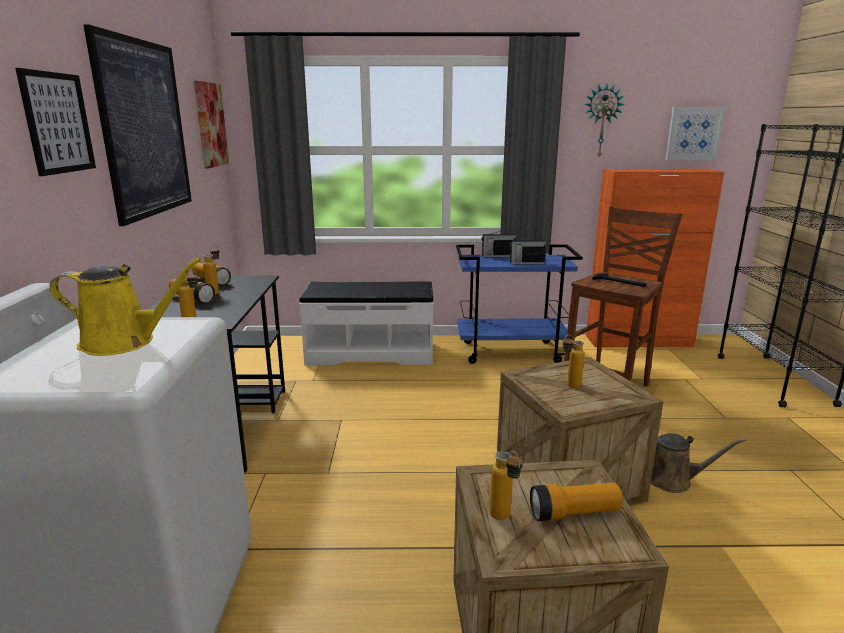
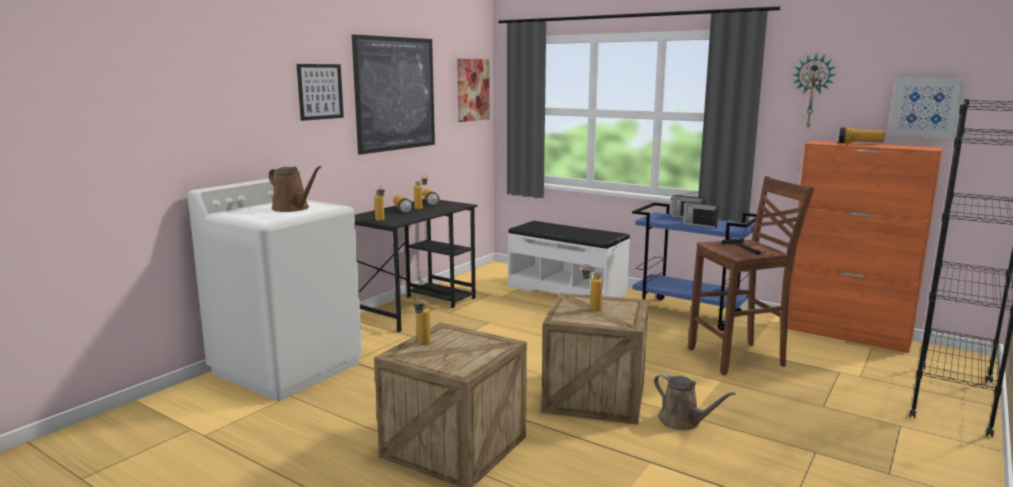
camera: 35 degrees right, 5 degrees down
yellow watering can [50,258,202,356] -> brown watering can [269,166,321,212]
flashlight [530,483,623,521] -> flashlight moved to [839,127,885,143]

